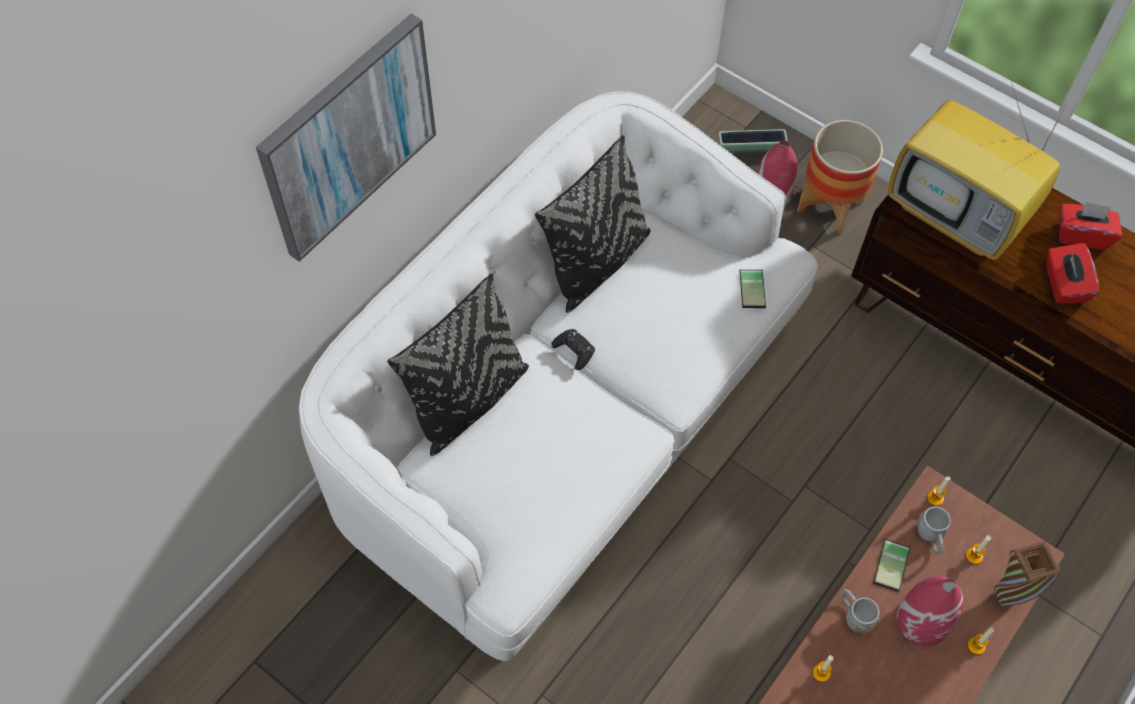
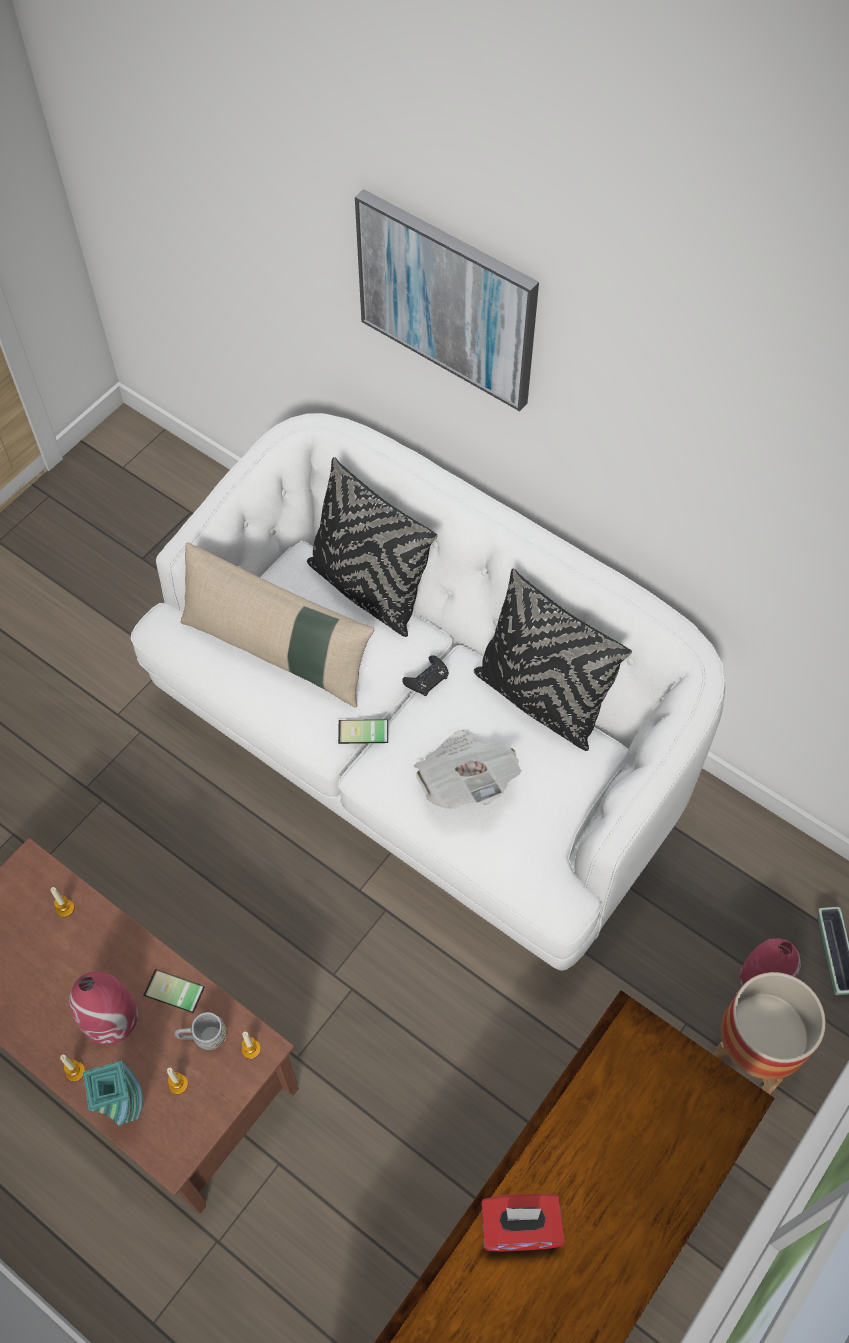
camera: 90 degrees right, 0 degrees up
phone [739,270,766,308] -> phone moved to [338,719,388,744]
grey mug [841,589,879,633] -> none
television [888,72,1071,260] -> none
brown vase [994,541,1061,607] -> turquoise vase [83,1061,143,1127]
red tissue box [1059,202,1122,250] -> none
none -> beige pillow [181,543,374,708]
none -> newspaper [414,730,521,809]

